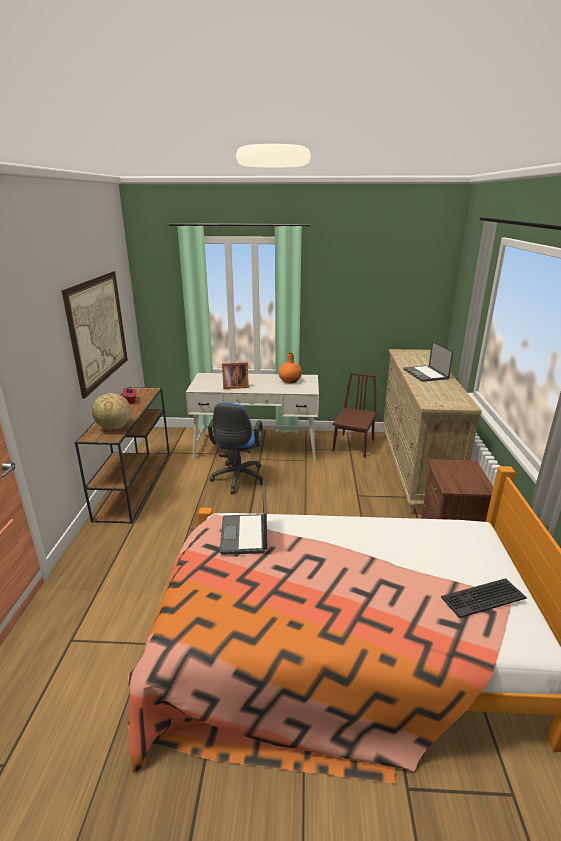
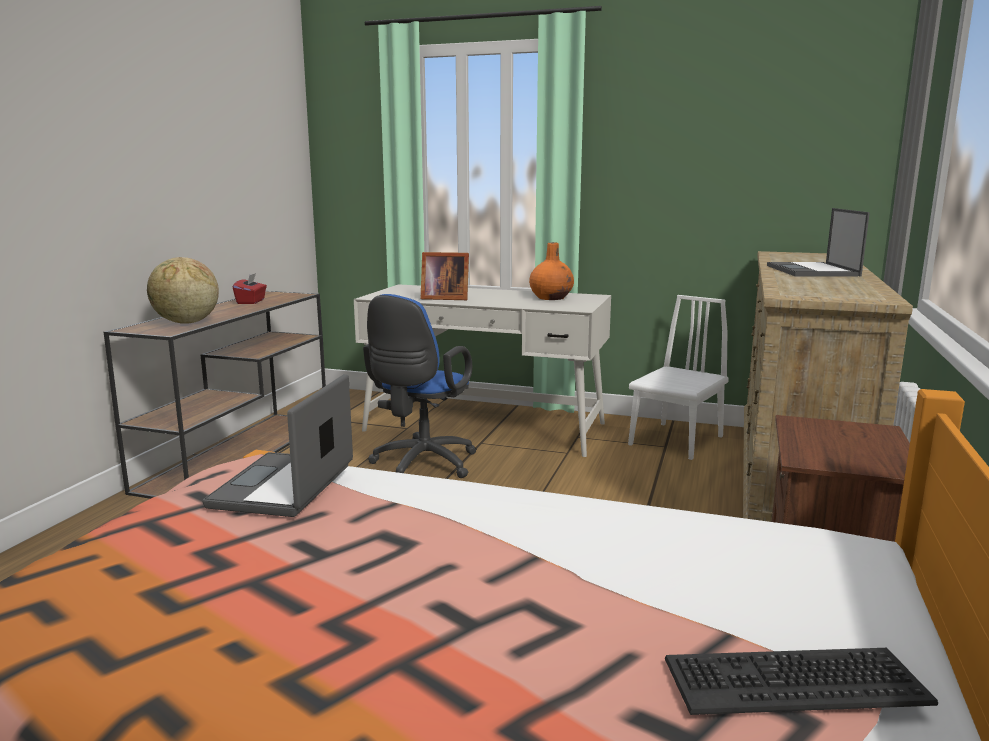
camera: 15 degrees right, 10 degrees down
picture [62,271,128,399] -> none
brown chair [332,373,377,457] -> white chair [628,295,729,460]

